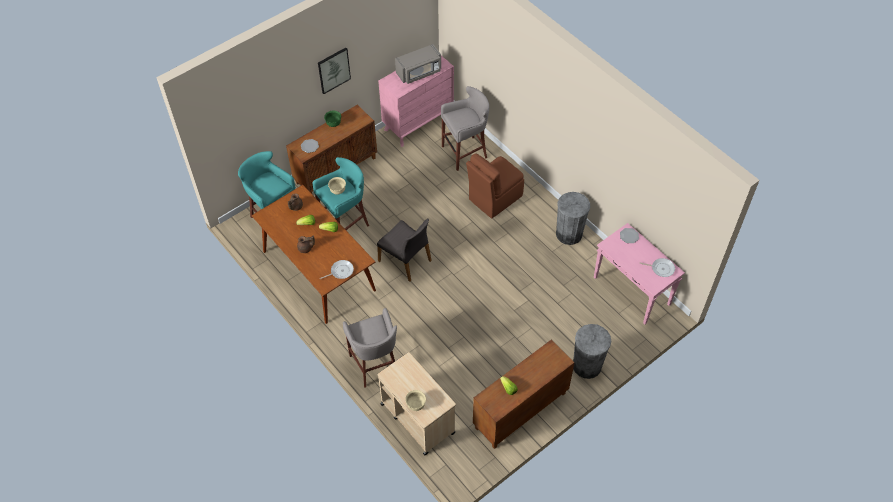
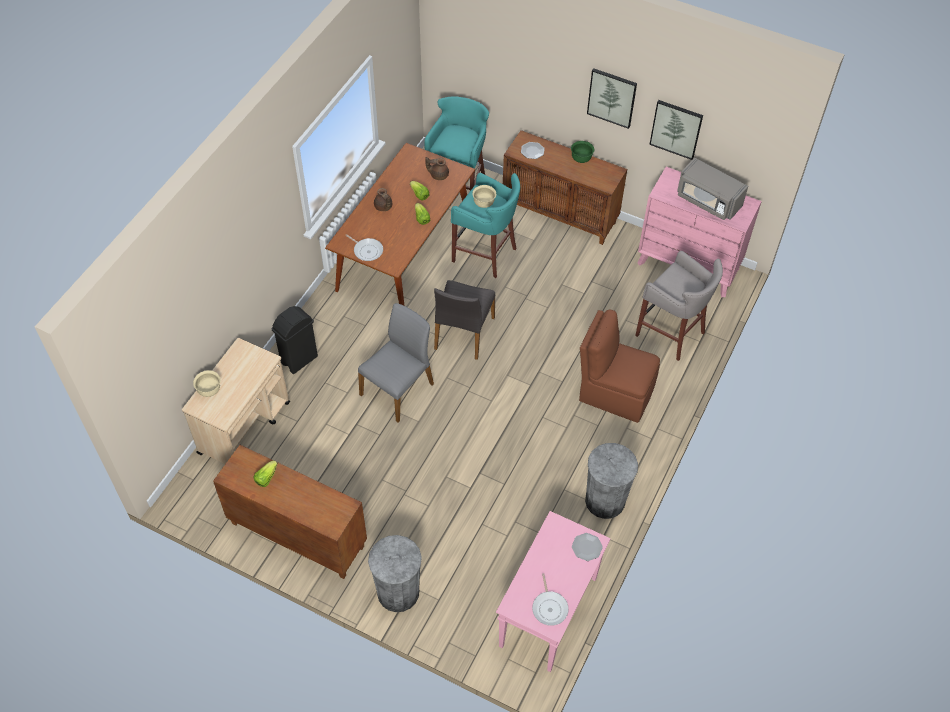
camera: 65 degrees right, 0 degrees up
grey stool [343,308,397,388] -> black trash can [271,306,318,374]
none -> grey chair [358,303,434,423]
none -> picture [649,100,703,160]

